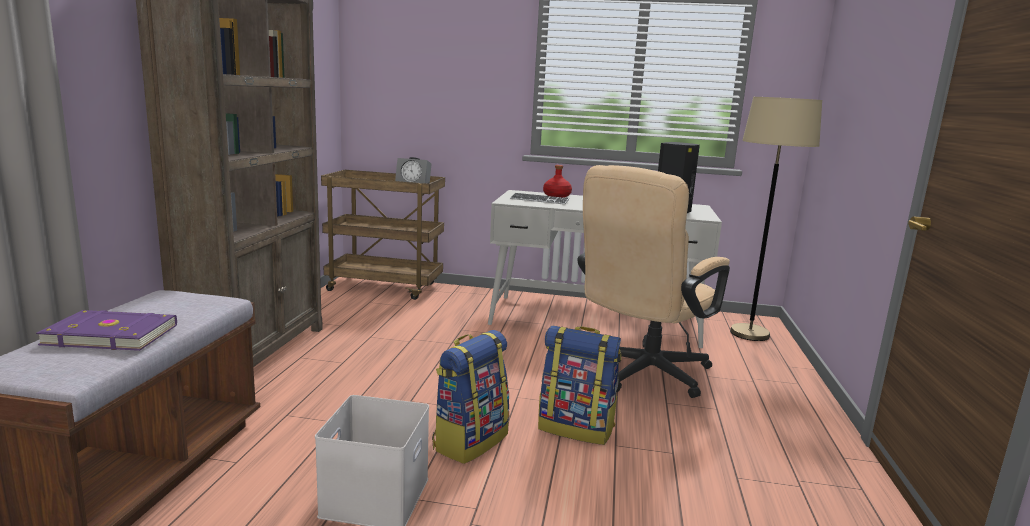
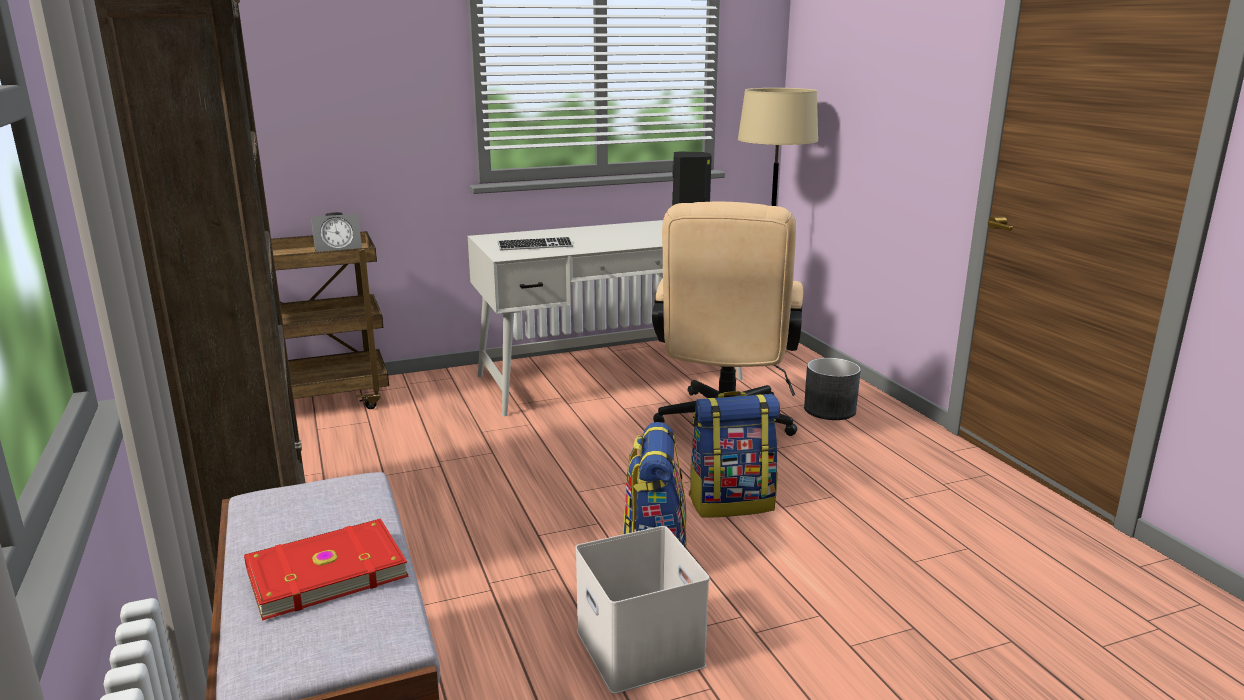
camera: 30 degrees left, 5 degrees up
purple book [36,310,177,351] -> red book [244,519,409,621]
red bottle [543,165,572,198] -> none
none -> grey planter [804,358,861,420]

